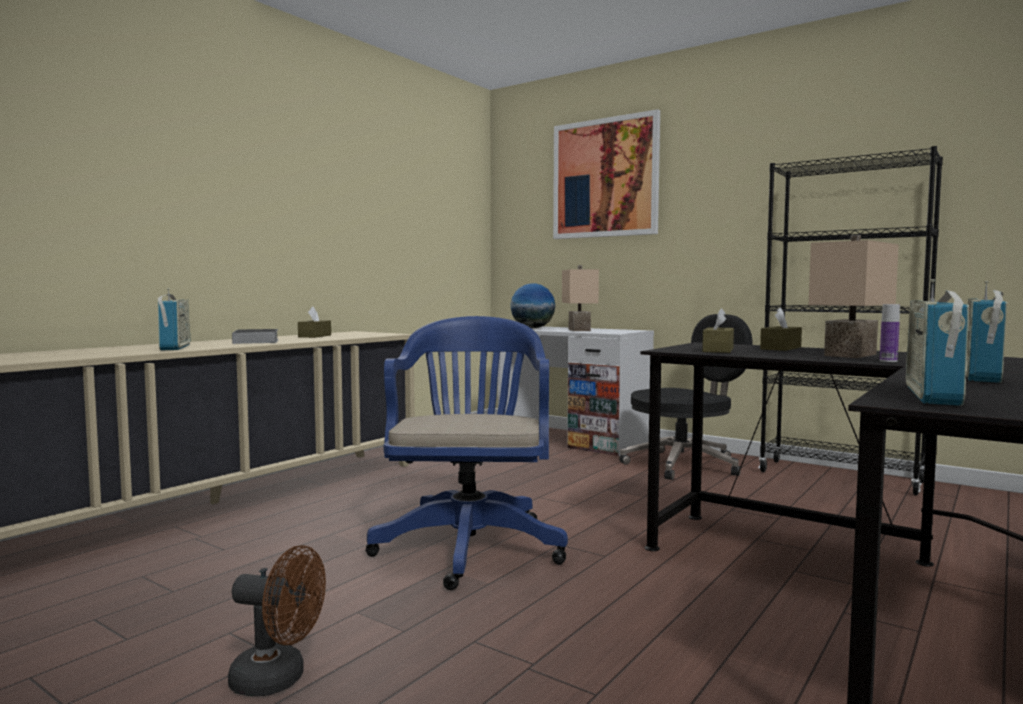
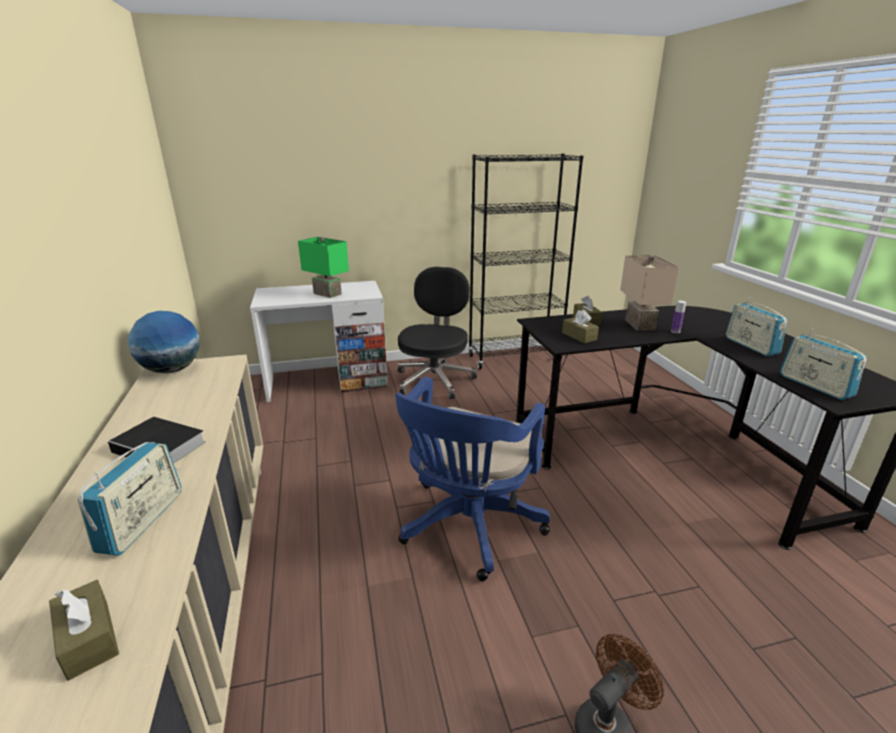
camera: 50 degrees left, 20 degrees up
radio [157,288,190,350] -> radio turned 75 degrees clockwise [77,442,181,556]
brown tissue box [298,306,331,338] -> brown tissue box moved to [49,580,119,681]
blue office chair [365,316,568,590] -> blue office chair turned 105 degrees counterclockwise [395,377,550,581]
globe [510,283,555,328] -> globe moved to [128,311,200,373]
picture [553,109,660,239] -> none
beige table lamp [562,265,599,331] -> green table lamp [298,236,349,298]

